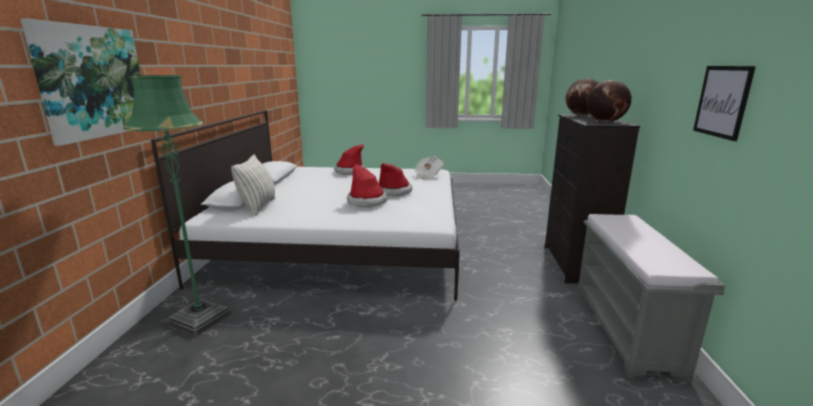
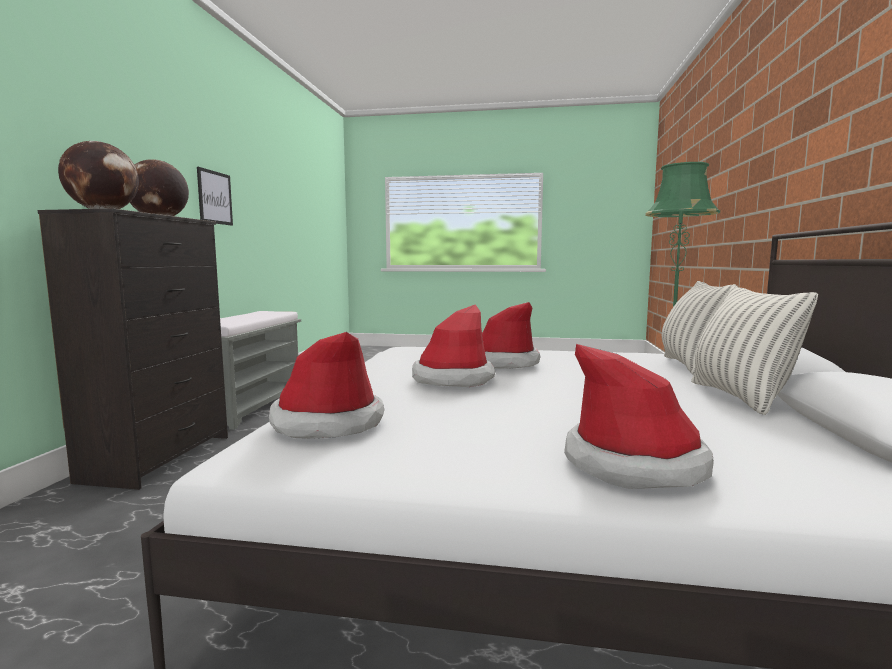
camera: 175 degrees left, 10 degrees down
picture [20,18,141,146] -> none
newspaper [414,156,444,179] -> hat [269,332,384,439]
none -> pillow [691,286,818,415]

